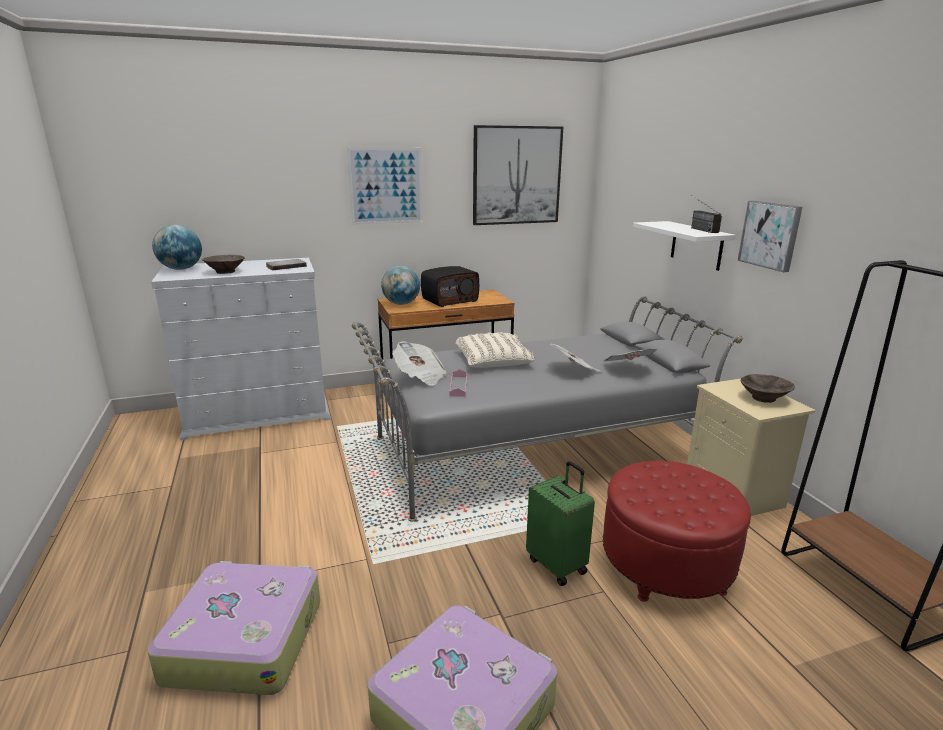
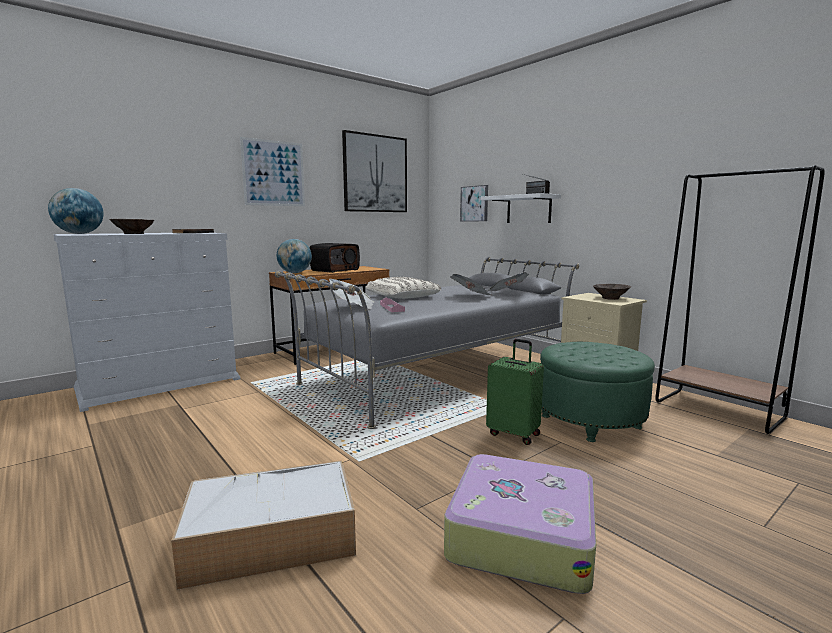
camera: 20 degrees left, 10 degrees down
suitcase [148,561,320,695] -> storage box [171,460,356,590]
red ottoman [603,461,751,602] -> green ottoman [540,342,655,442]
picture [738,201,802,272] -> picture moved to [460,185,488,221]

